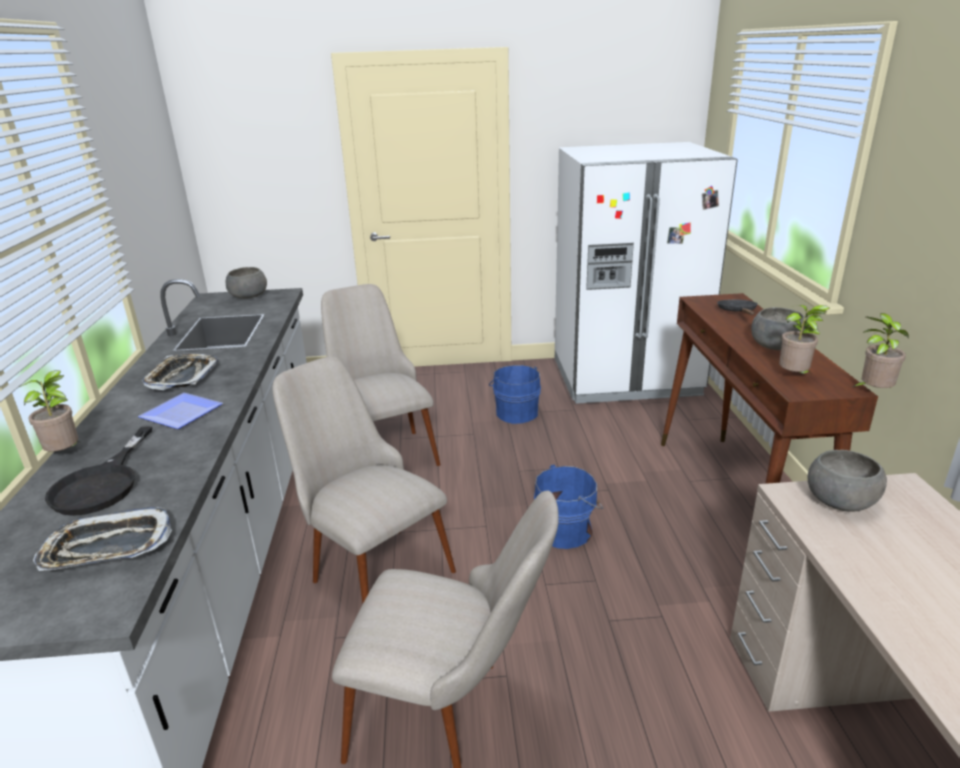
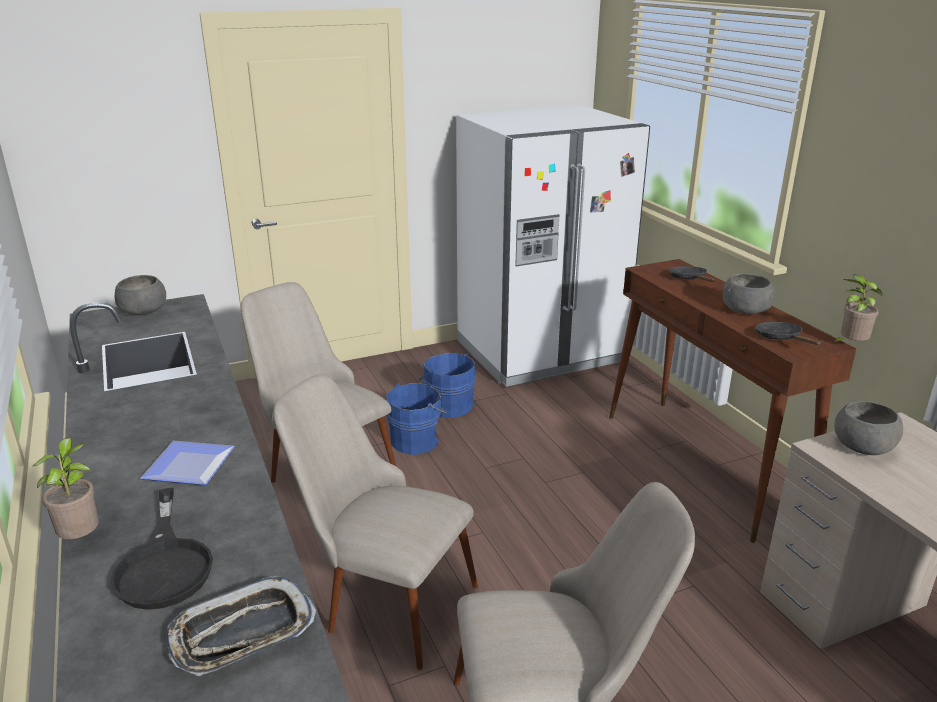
camera: 20 degrees left, 0 degrees up
tray [142,354,219,390] -> none
blue bucket [534,464,603,549] -> blue bucket moved to [386,383,448,455]
potted plant [779,305,830,374] -> black frying pan [755,322,821,345]

